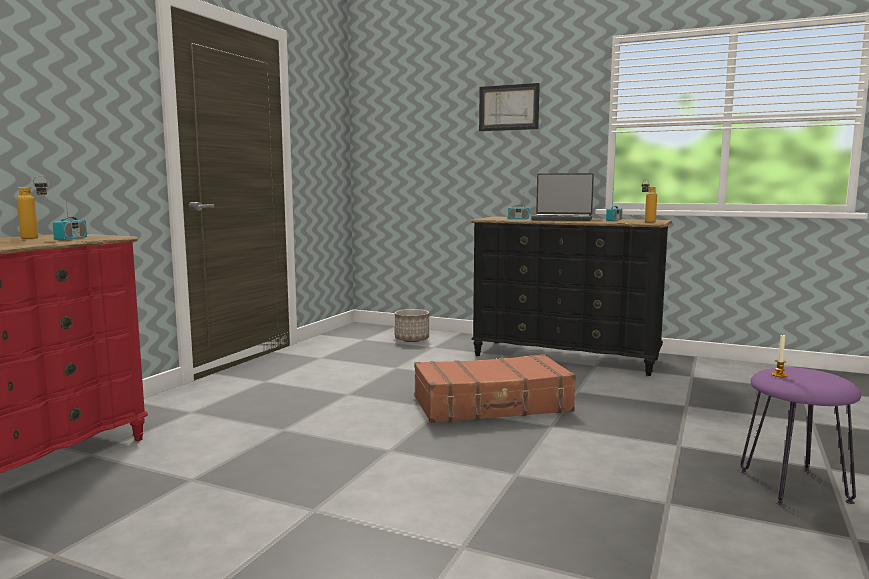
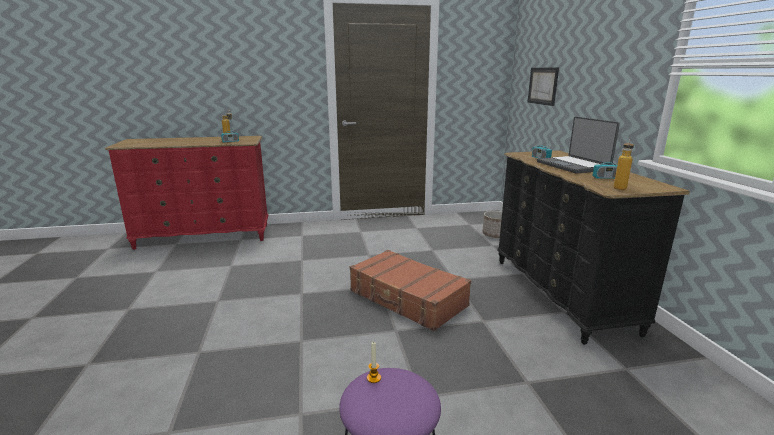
camera: 55 degrees right, 10 degrees up
picture [479,83,540,131] -> picture moved to [528,67,559,106]

